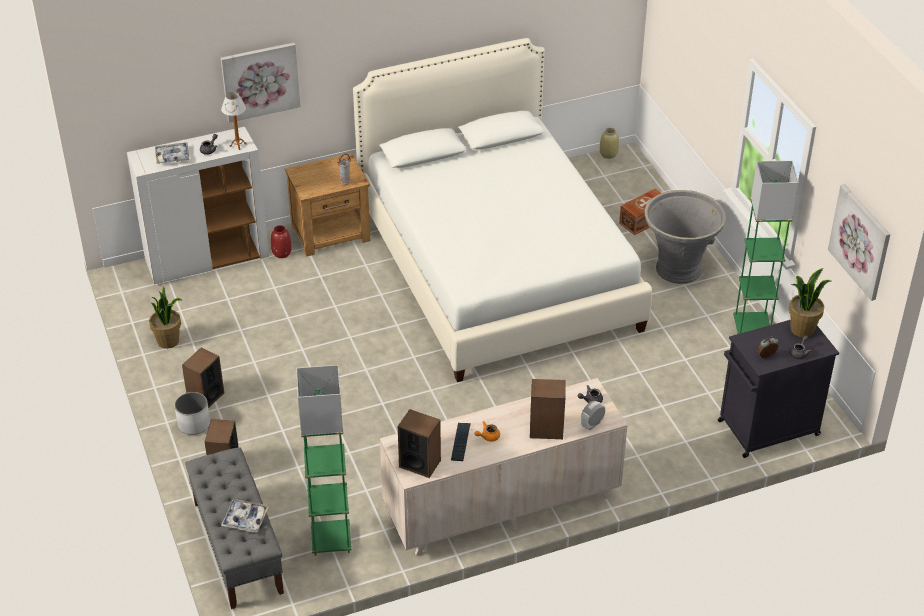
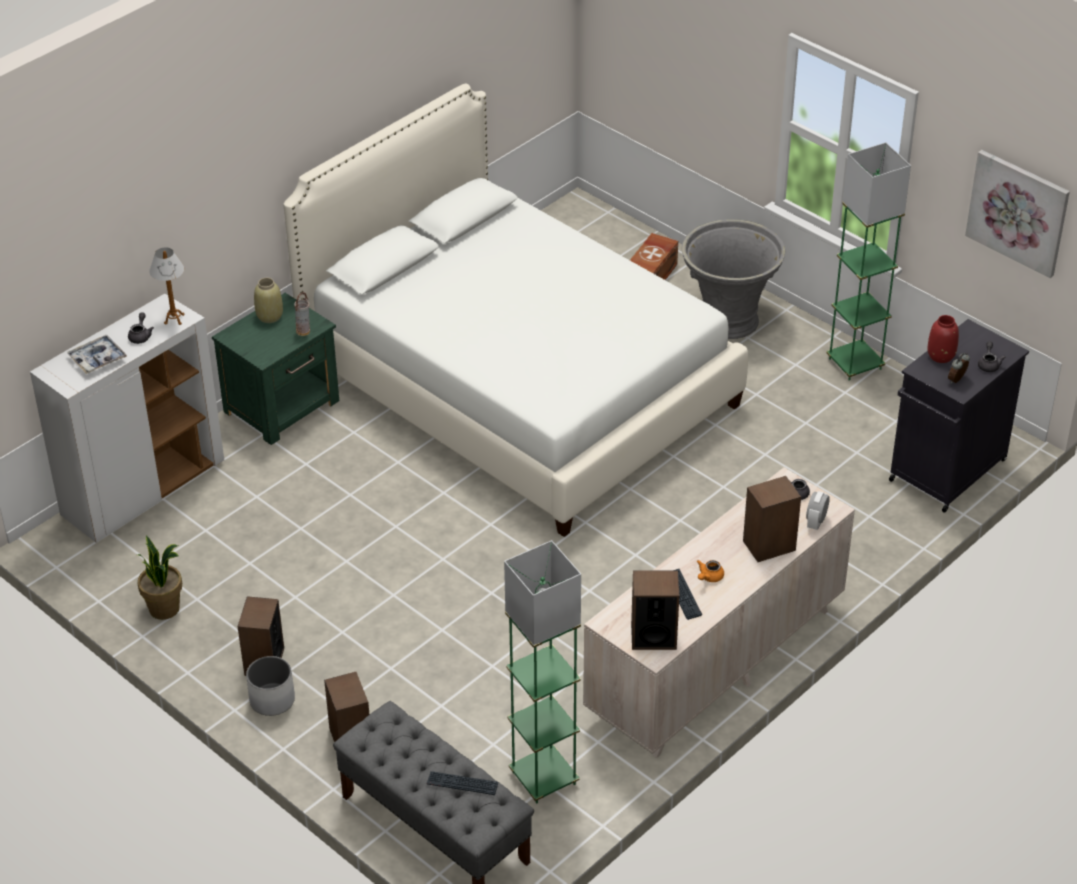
camera: 25 degrees left, 0 degrees up
picture [221,43,301,123] -> none
tray [221,499,269,533] -> keyboard [426,771,498,795]
red vase [271,225,292,258] -> red vase moved to [927,315,959,363]
brown nightstand [285,153,371,256] -> green nightstand [212,293,339,445]
beige vase [600,128,619,159] -> beige vase moved to [254,278,283,323]
potted plant [789,268,831,337] -> none

